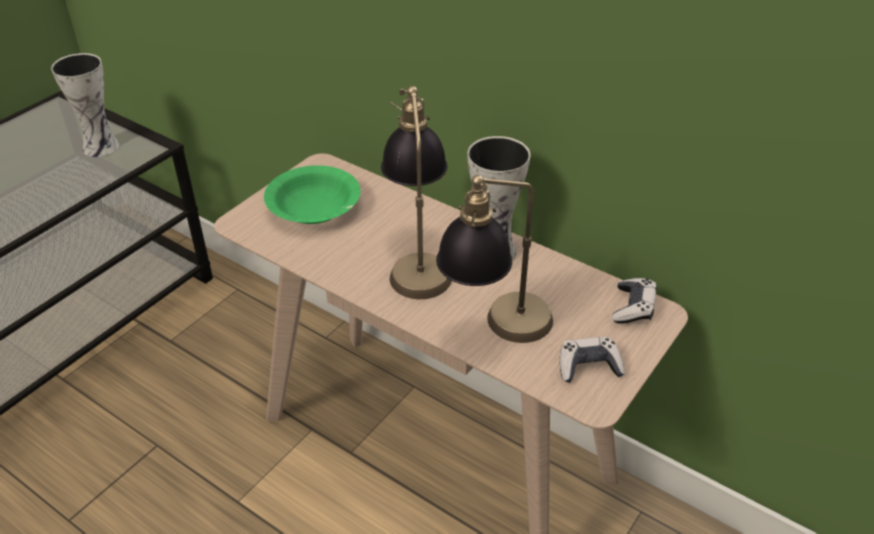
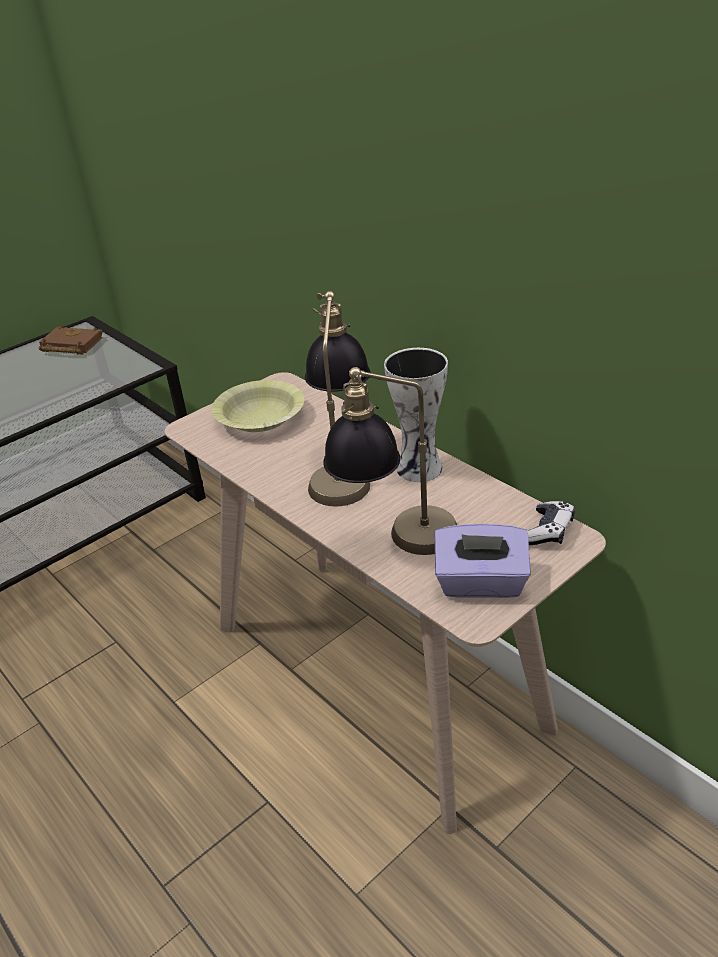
camera: 15 degrees right, 5 degrees down
vase [51,53,120,157] -> none
green bowl [264,165,361,224] -> yellow bowl [212,380,304,432]
game controller [560,337,625,383] -> purple tissue box [435,524,531,598]
none -> brown book [39,325,103,355]

